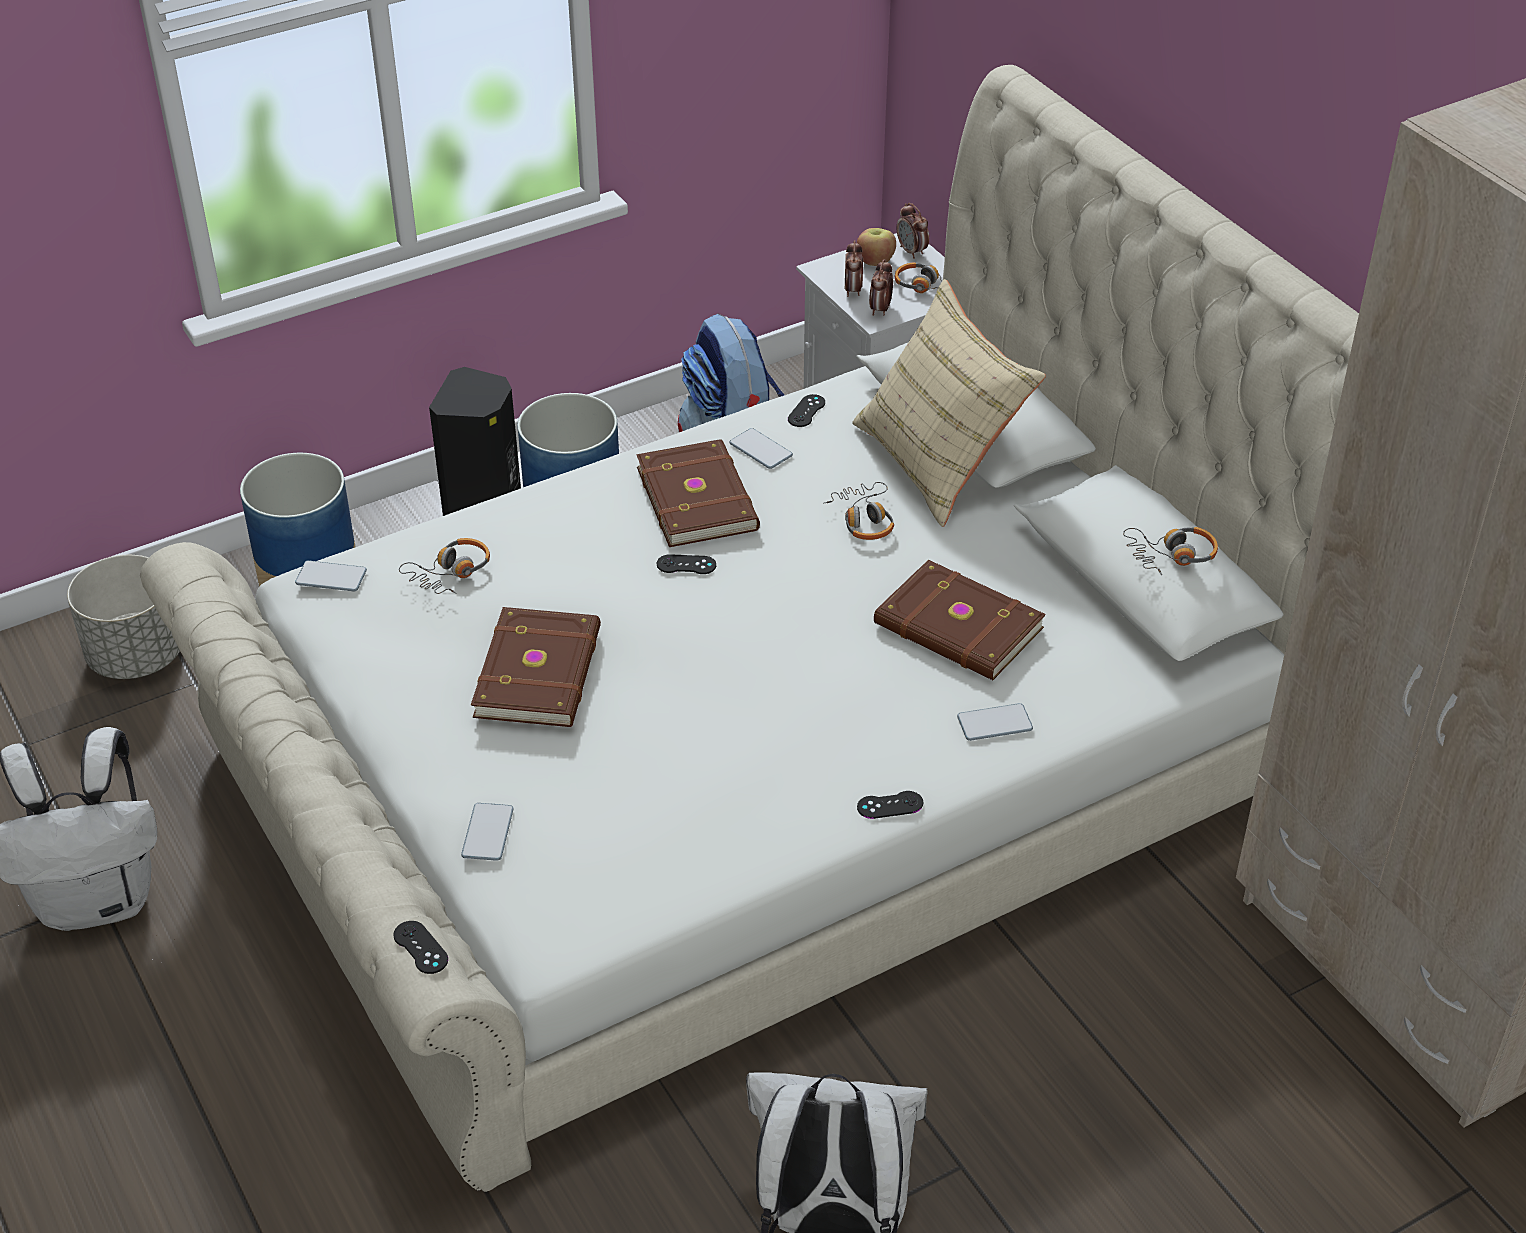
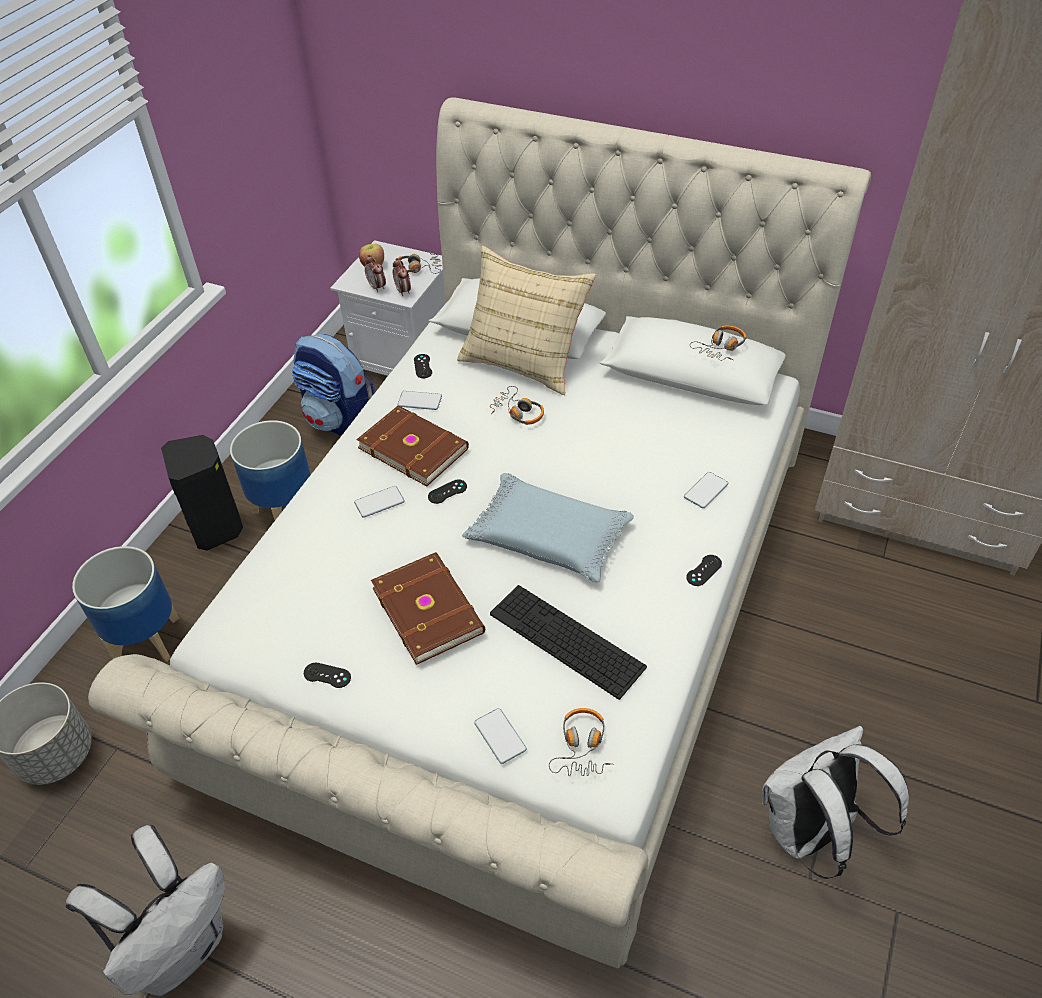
camera: 35 degrees left, 5 degrees up
phone [295,560,367,591] -> phone moved to [354,486,405,518]
black game controller [393,921,448,974] -> black game controller moved to [304,662,351,688]
headphones [399,538,490,594] -> headphones moved to [549,708,613,776]
brown book [874,560,1045,680] -> none
alarm clock [897,203,929,259] -> none
none -> blue pillow [462,473,634,582]
none -> keyboard [490,585,647,700]

